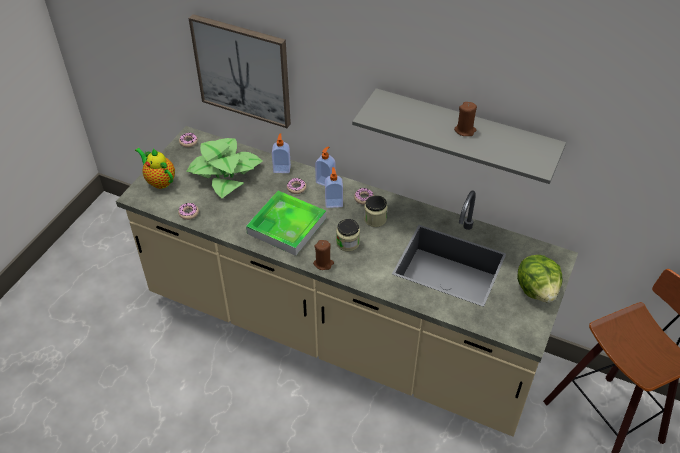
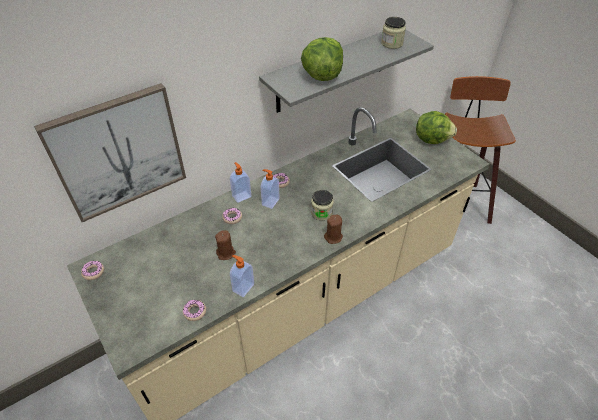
camera: 60 degrees left, 0 degrees up
teapot [135,148,175,189] -> none
potted plant [186,138,263,198] -> none
tray [246,191,326,256] -> none
soap dispenser [272,134,291,173] -> soap dispenser moved to [230,255,254,297]
jar [364,195,388,227] -> jar moved to [381,17,406,49]
brown candle [454,102,477,136] -> brown candle moved to [215,230,236,260]
none -> lettuce [301,37,343,81]

